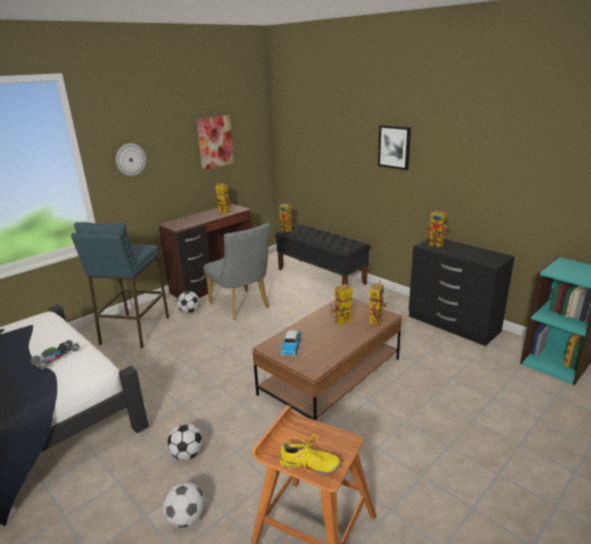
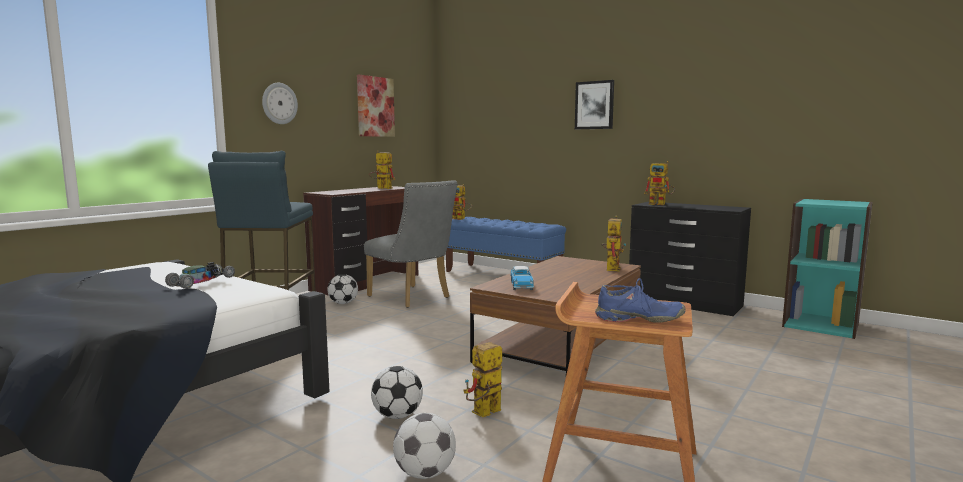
camera: 10 degrees left, 15 degrees down
black bench [275,224,370,285] -> blue bench [446,217,566,272]
yellow shoe [279,433,341,474] -> blue shoe [595,278,686,323]
toy robot [329,284,353,326] -> toy robot moved to [463,342,502,417]

